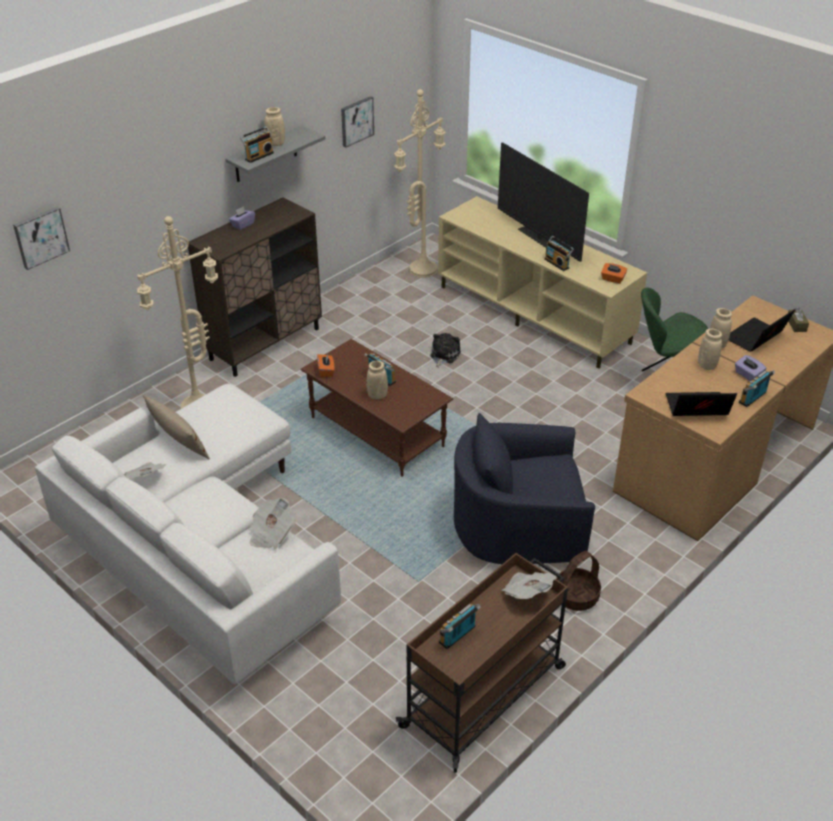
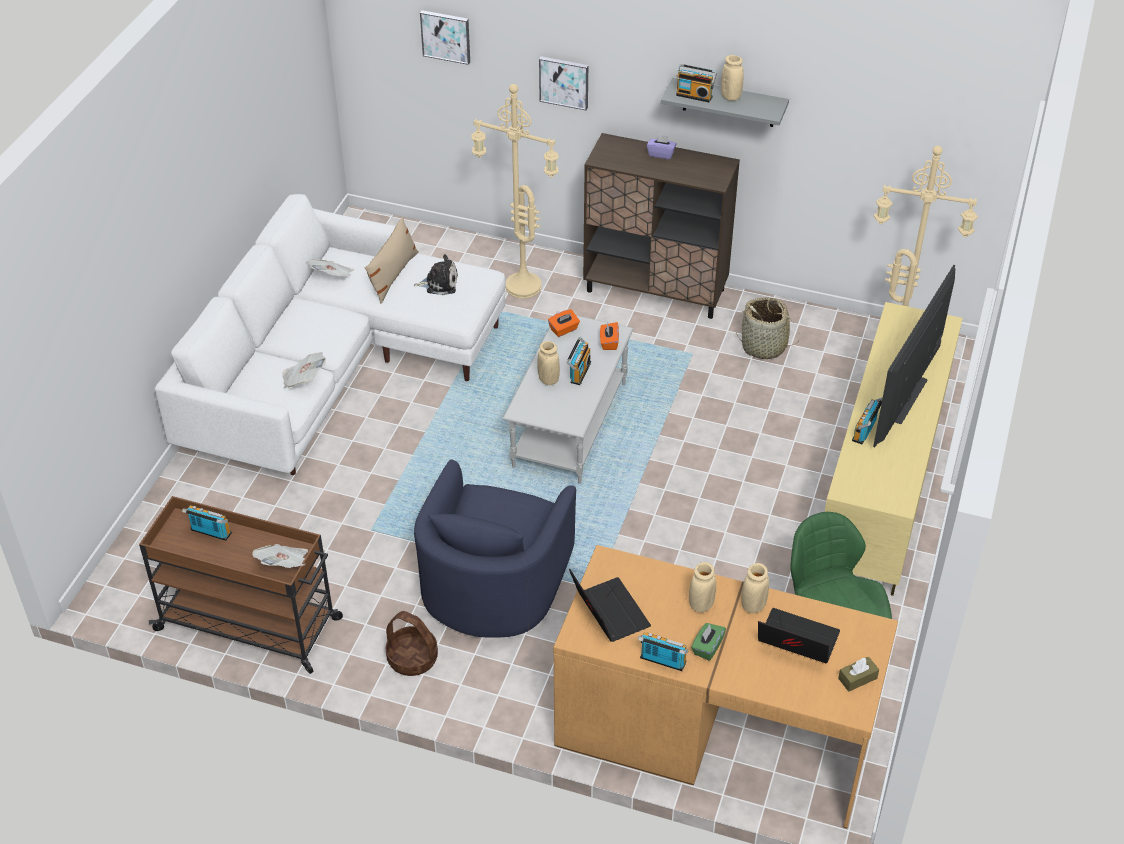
camera: 65 degrees right, 5 degrees up
brown coffee table [301,339,453,477] -> grey coffee table [502,311,634,484]
picture [341,96,374,148] -> picture moved to [539,56,588,110]
plush toy [430,333,461,368] -> plush toy moved to [413,254,458,295]
blue armchair [454,413,595,564] -> blue armchair turned 135 degrees counterclockwise [414,460,576,638]
orange tissue box [601,263,627,284] -> orange tissue box moved to [600,322,619,350]
purple tissue box [735,355,767,381] -> green tissue box [691,623,726,661]
none -> basket [736,297,800,359]

